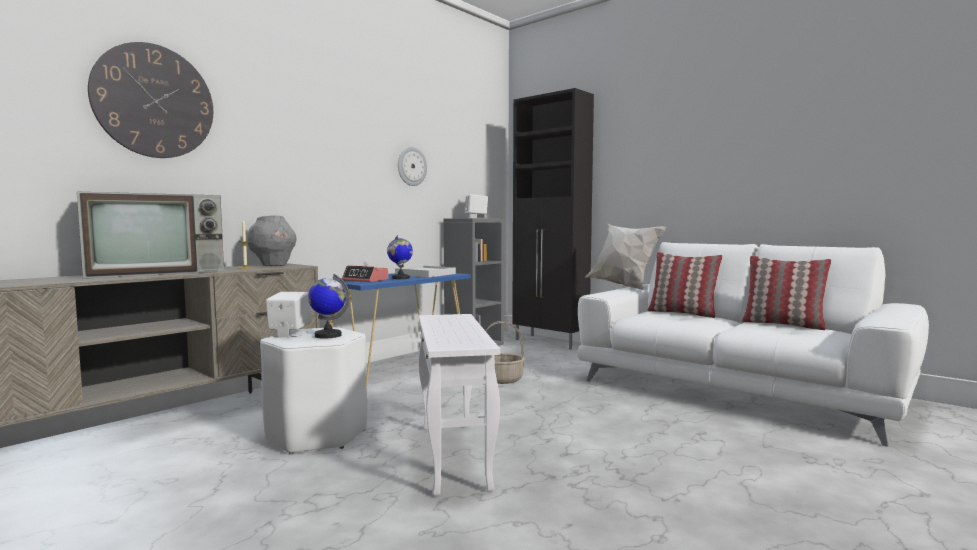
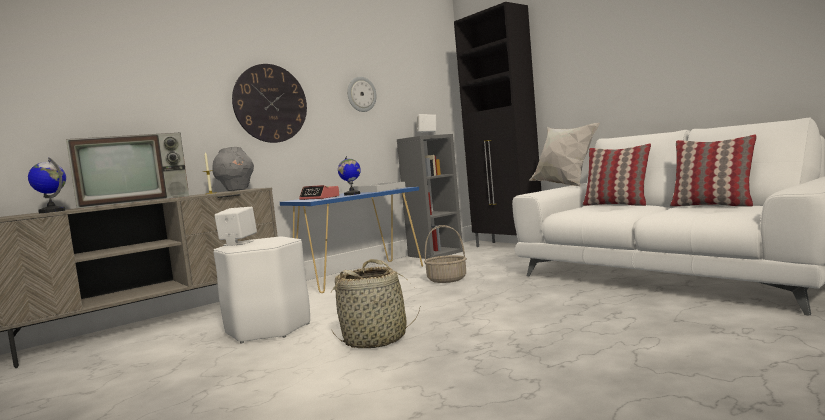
camera: 10 degrees right, 0 degrees up
wall clock [88,42,213,158] -> wall clock moved to [232,64,307,143]
globe [308,274,350,339] -> globe moved to [28,157,66,213]
white side table [418,314,500,496] -> basket [330,259,420,348]

